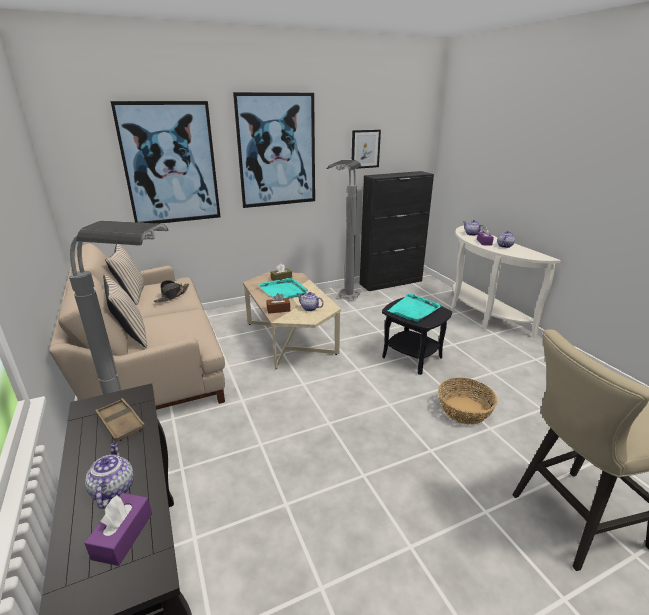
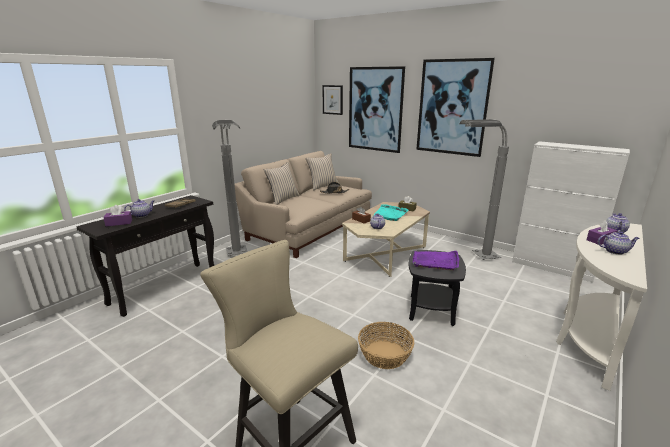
camera: 60 degrees right, 5 degrees down
picture [352,130,381,169] -> picture moved to [322,85,343,115]
black cabinet [360,171,434,291] -> white cabinet [512,141,630,282]
turquoise tray [388,293,441,322] -> purple tray [413,251,459,271]

